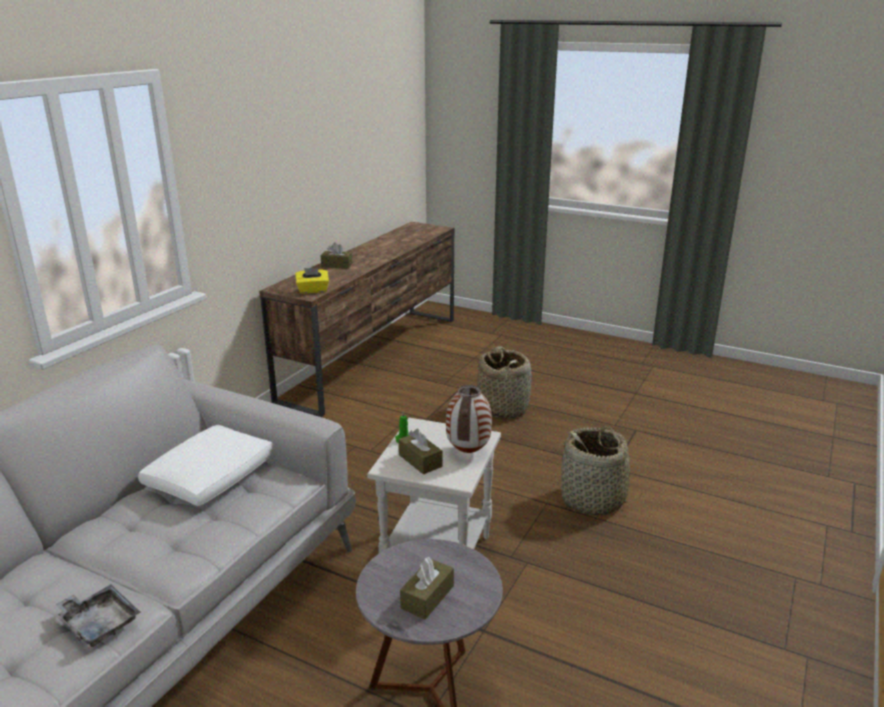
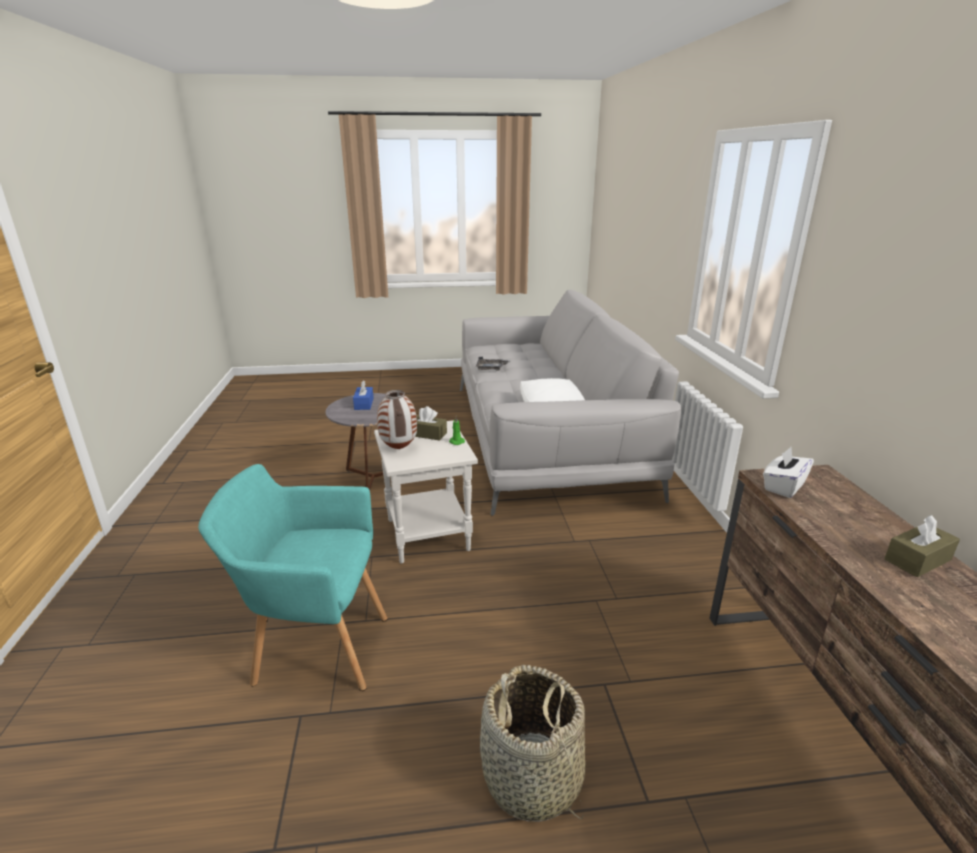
camera: 145 degrees right, 0 degrees up
yellow tissue box [295,268,329,294] -> white tissue box [763,447,814,498]
brown tissue box [400,557,454,619] -> blue tissue box [353,380,374,410]
basket [555,426,643,515] -> turquoise armchair [198,464,388,691]

